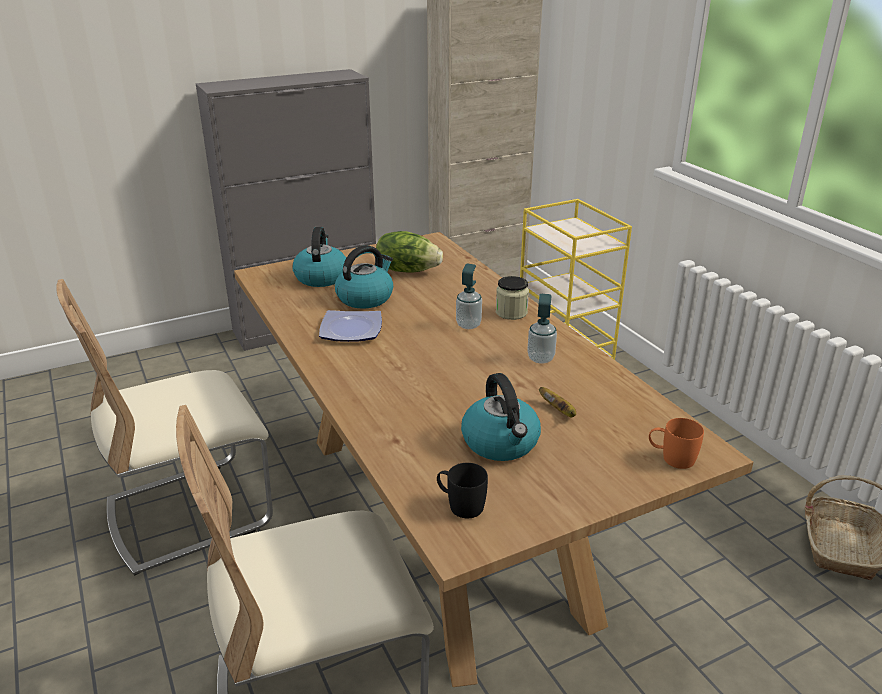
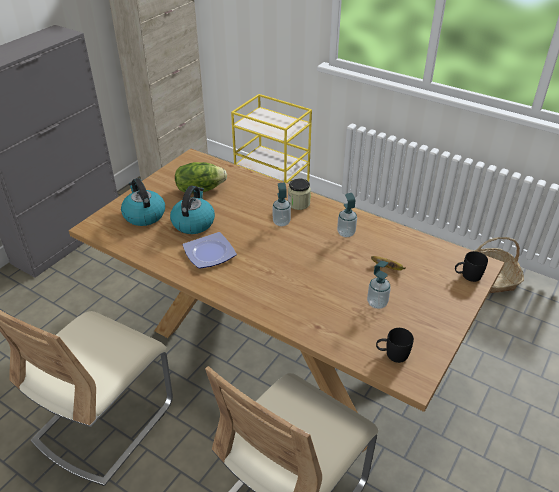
camera: 30 degrees left, 10 degrees up
kettle [461,373,541,461] -> soap dispenser [367,261,391,309]
orange mug [649,418,704,469] -> black mug [455,251,488,282]

